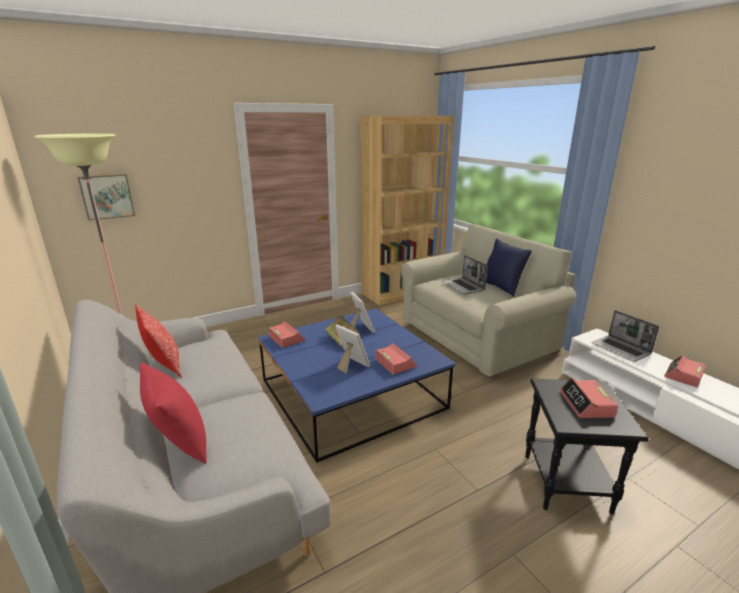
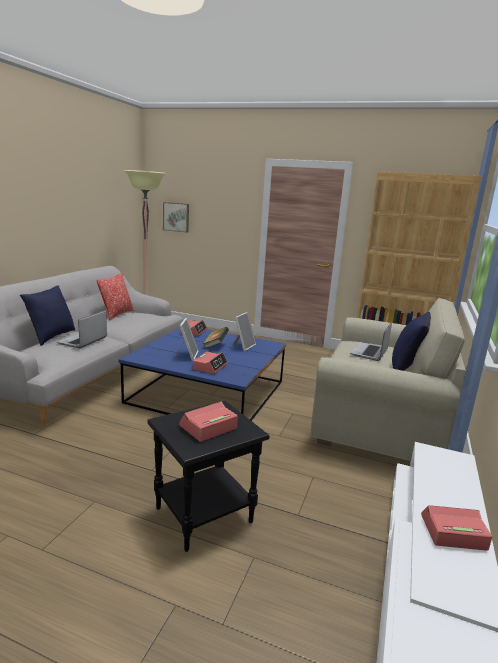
camera: 50 degrees right, 5 degrees down
red pillow [139,363,206,464] -> blue pillow [20,285,75,346]
laptop [592,310,659,362] -> laptop moved to [57,310,107,348]

